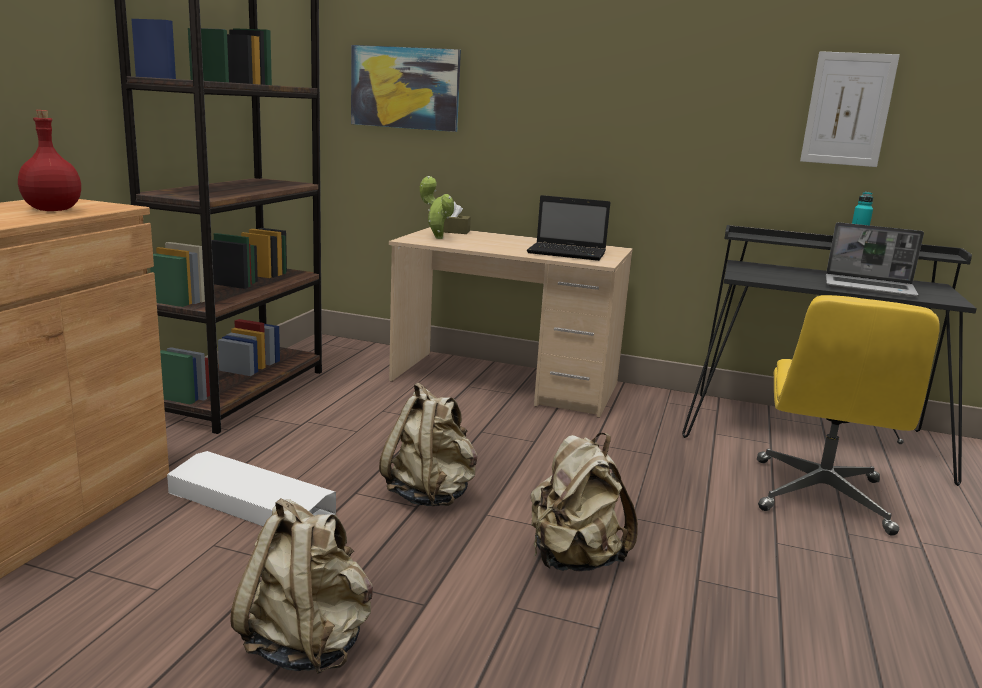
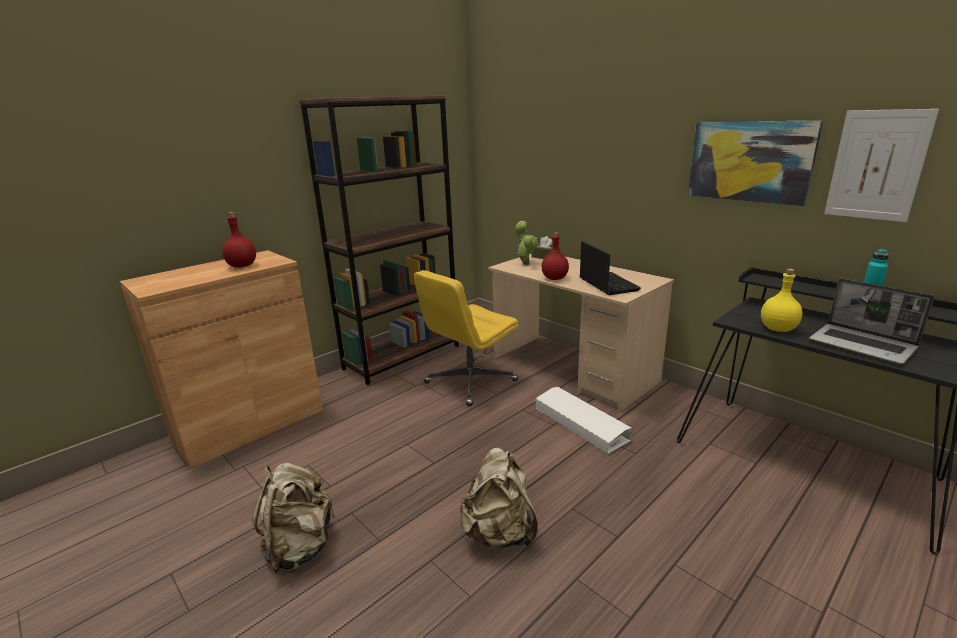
camera: 30 degrees right, 5 degrees up
white storage box [167,451,336,526] -> white storage box moved to [535,387,632,454]
picture [351,45,461,132] -> picture moved to [688,121,823,206]
beige backpack [379,382,478,506] -> none
laptop [527,195,610,261] -> laptop turned 150 degrees counterclockwise [580,241,641,295]
yellow office chair [757,295,940,536] -> yellow office chair moved to [414,270,519,406]
none -> red bottle [542,232,569,280]
none -> yellow bottle [761,269,803,332]

